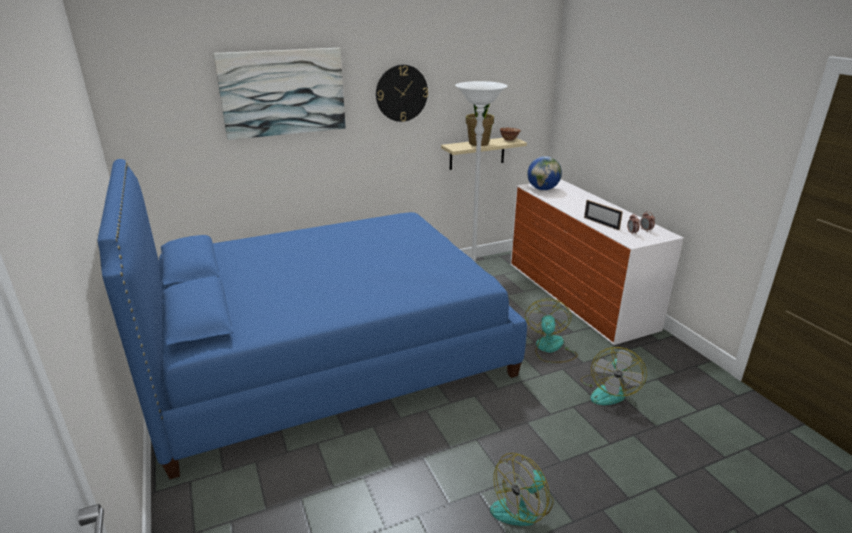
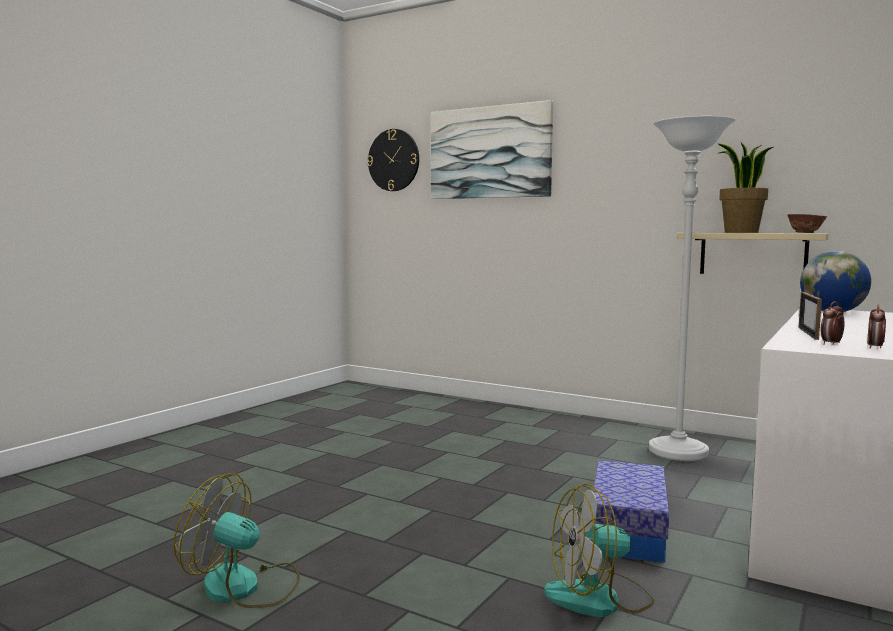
camera: 55 degrees right, 20 degrees down
blue bed [98,159,527,479] -> none
wall clock [376,64,428,122] -> wall clock moved to [367,129,419,191]
fan [525,298,578,363] -> storage box [593,460,669,563]

